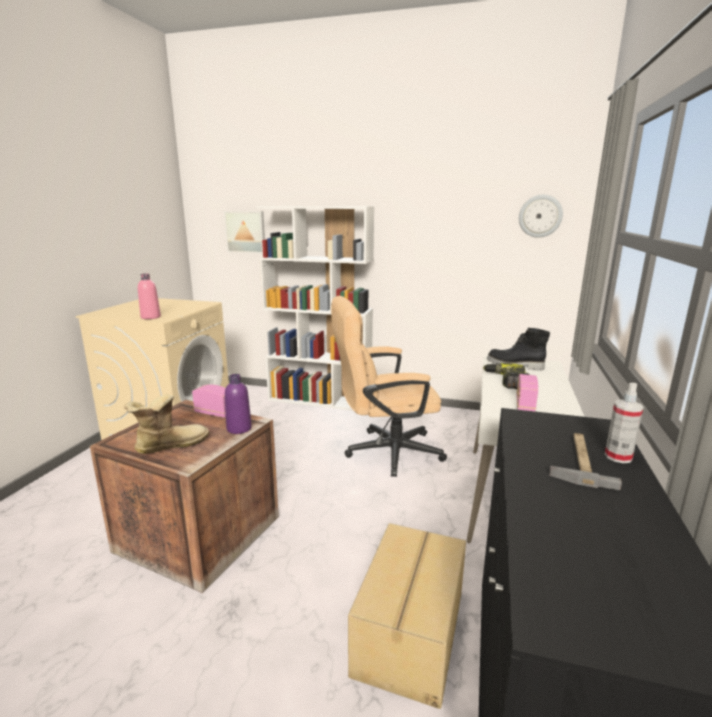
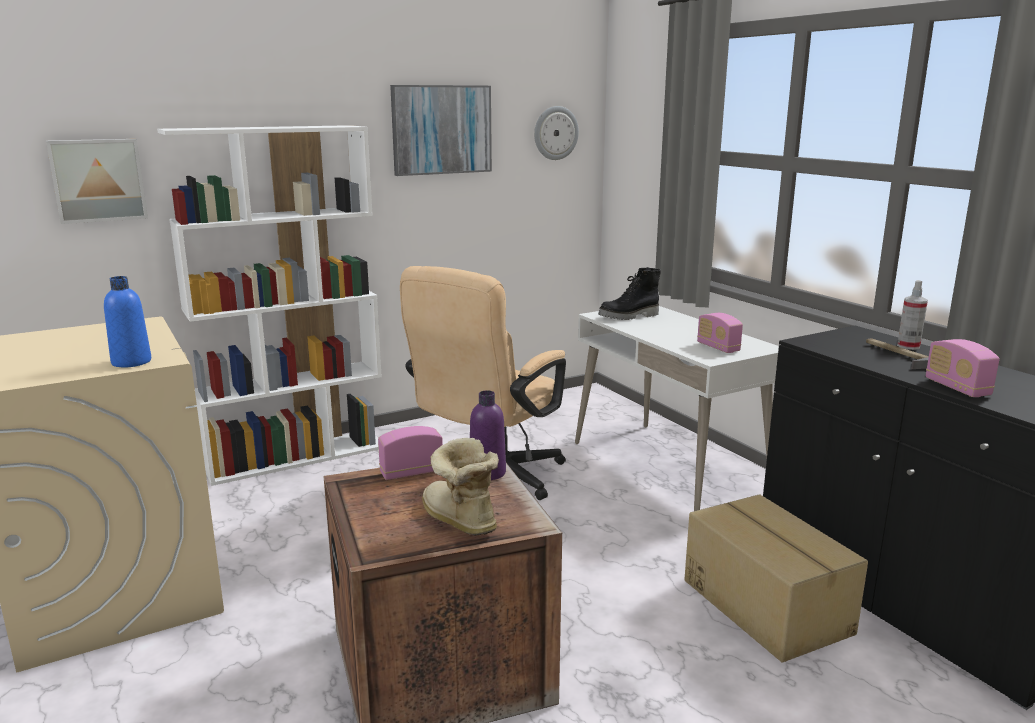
camera: 45 degrees left, 0 degrees up
boot [124,394,209,454] -> boot turned 45 degrees counterclockwise [422,438,499,536]
pink bottle [138,273,161,319] -> blue bottle [104,276,151,368]
power drill [483,363,530,389] -> none
none -> picture [390,85,492,176]
none -> radio [926,339,999,397]

